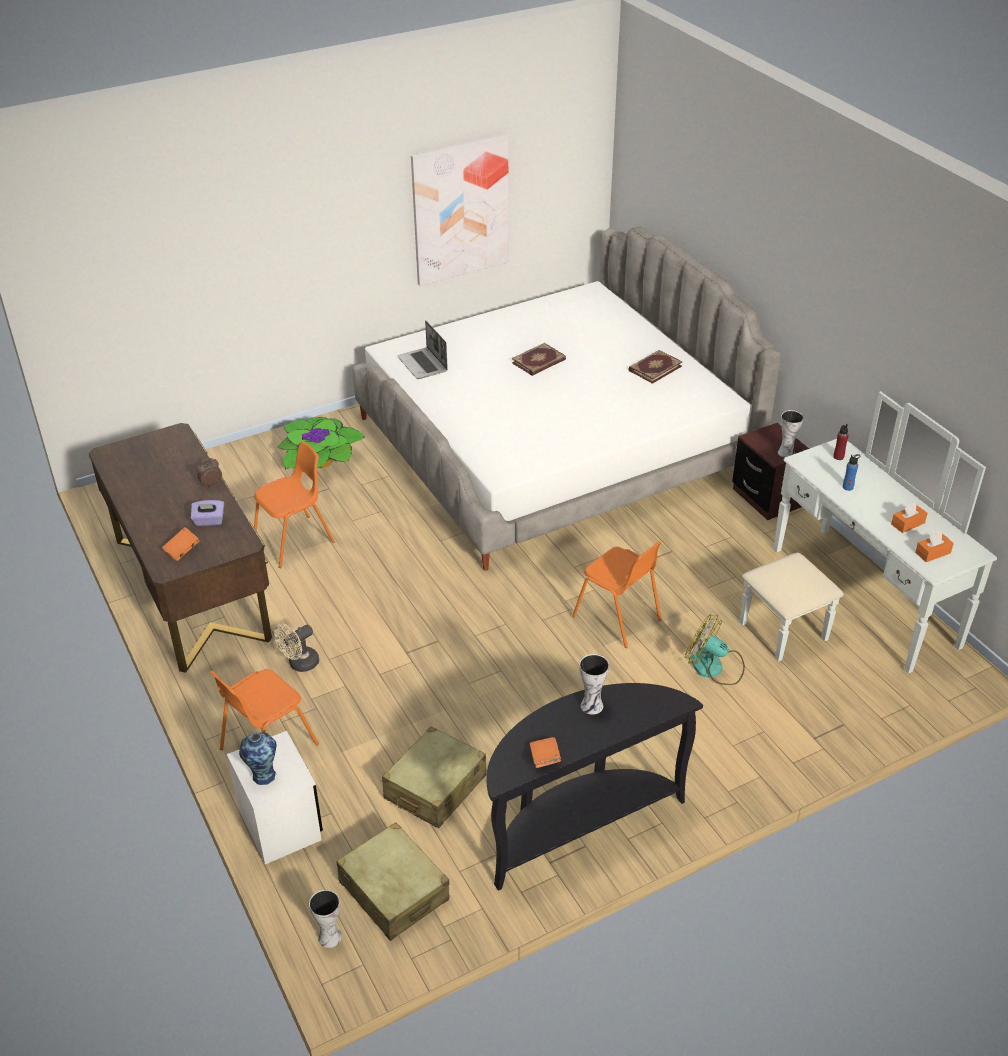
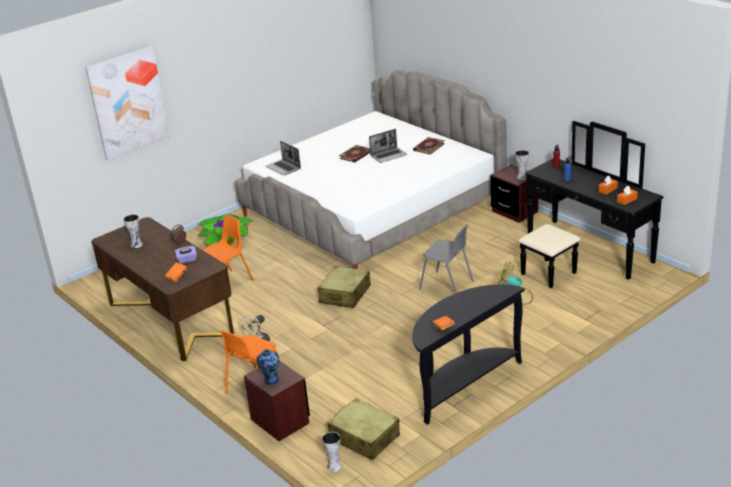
camera: 10 degrees left, 10 degrees down
white nightstand [227,731,323,864] -> brown nightstand [244,361,310,441]
beige suitcase [382,726,486,828] -> beige suitcase moved to [317,266,371,308]
picture [411,134,509,286] -> picture moved to [85,46,170,160]
orange chair [572,541,661,648] -> grey chair [419,225,474,293]
vase [579,654,609,715] -> vase moved to [123,214,143,248]
white dresser [740,391,997,673] -> black dresser [518,120,664,288]
none -> laptop [369,129,407,163]

